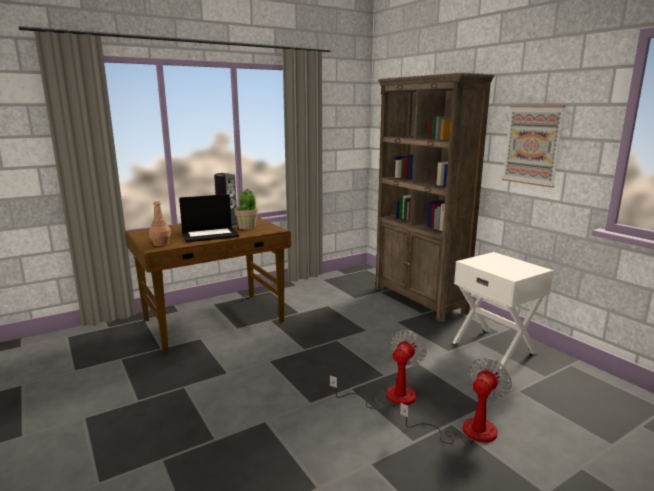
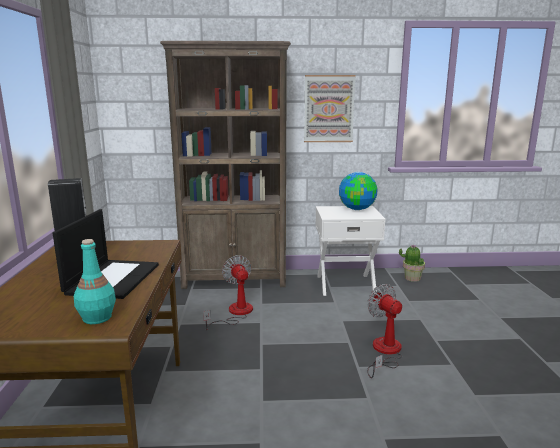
camera: 60 degrees left, 0 degrees up
brown bottle [149,200,171,246] -> turquoise bottle [74,239,116,324]
potted plant [234,188,258,229] -> potted plant moved to [399,244,425,282]
fan [400,358,512,445] -> fan moved to [203,255,253,330]
none -> globe [339,172,378,210]

